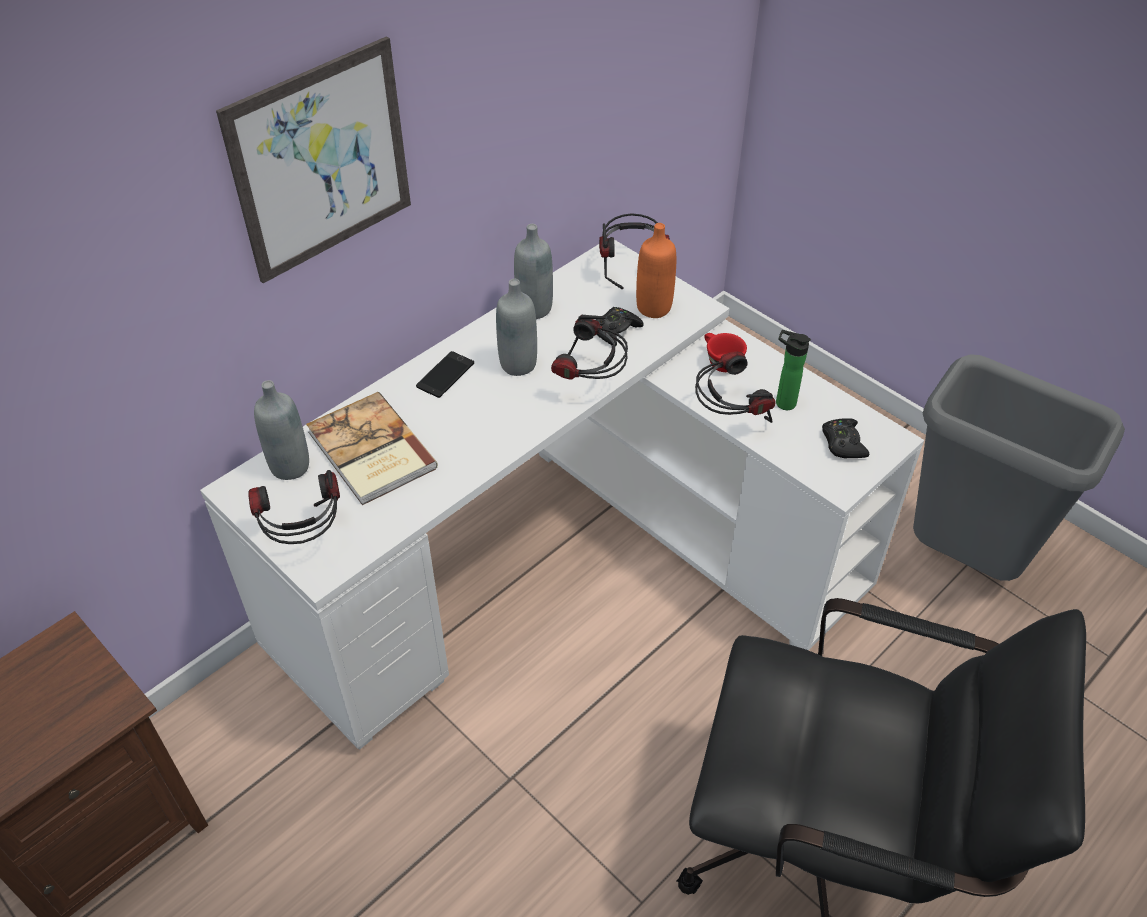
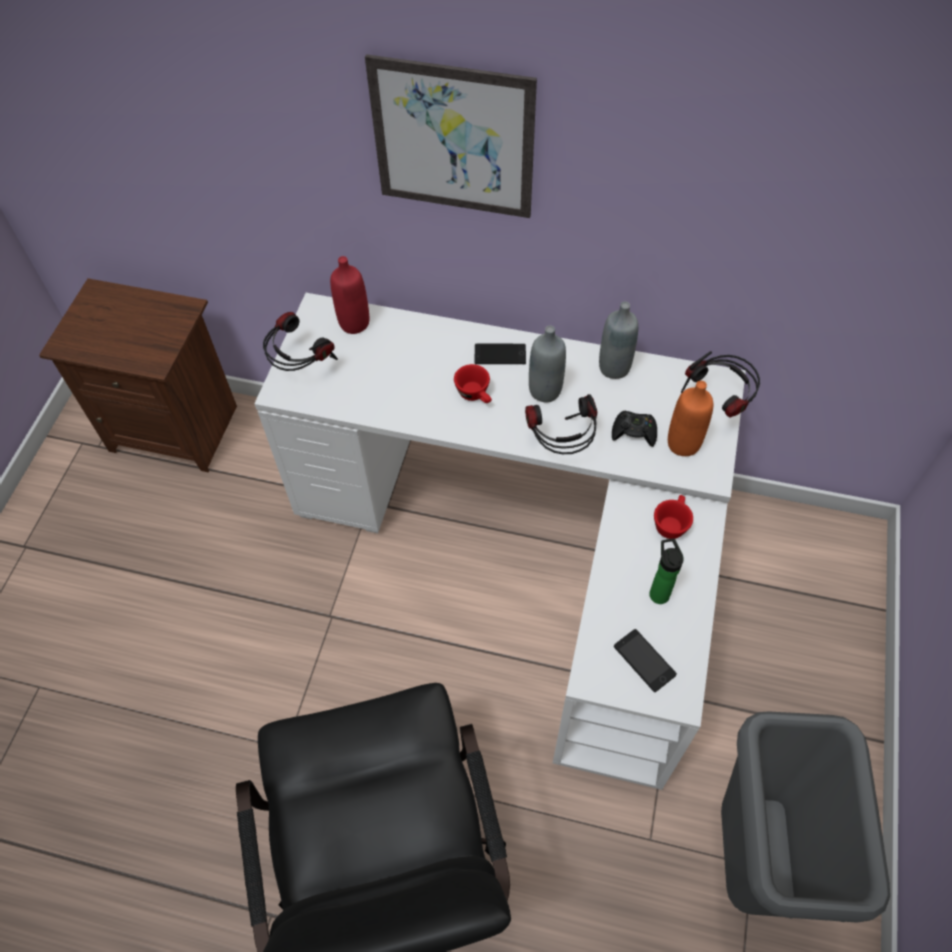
camera: 60 degrees right, 10 degrees up
grey bottle [254,380,309,480] -> red bottle [330,256,369,334]
book [306,392,438,505] -> none
headphones [695,351,775,423] -> none
black game controller [822,418,869,459] -> phone [614,629,677,692]
none -> red cup [454,364,492,403]

